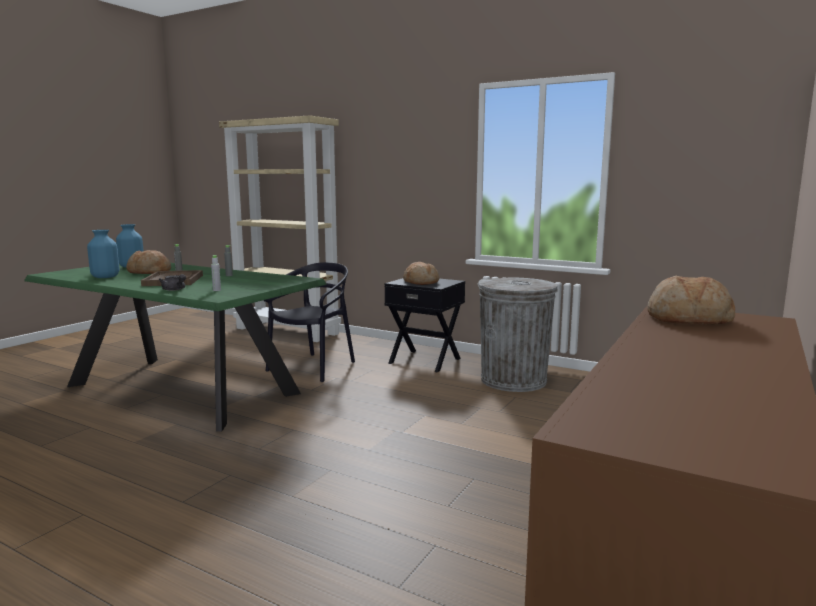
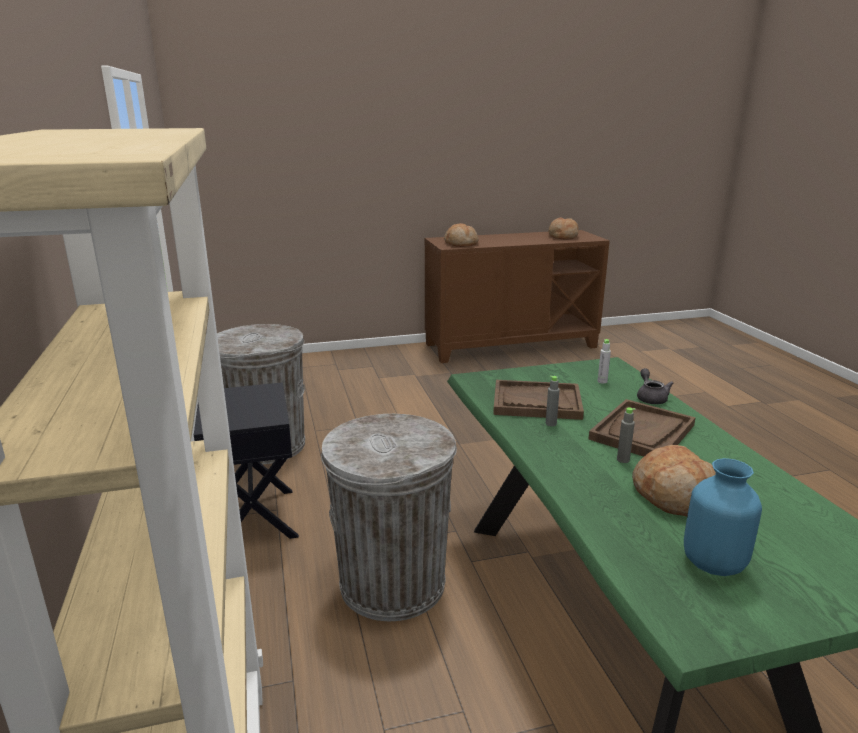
camera: 135 degrees left, 10 degrees up
blue vase [87,230,119,278] -> none
black chair [263,262,355,382] -> grey trash can [321,414,457,621]
bread [403,262,439,285] -> bread moved to [548,217,579,240]
none -> brown tray [493,380,584,420]

